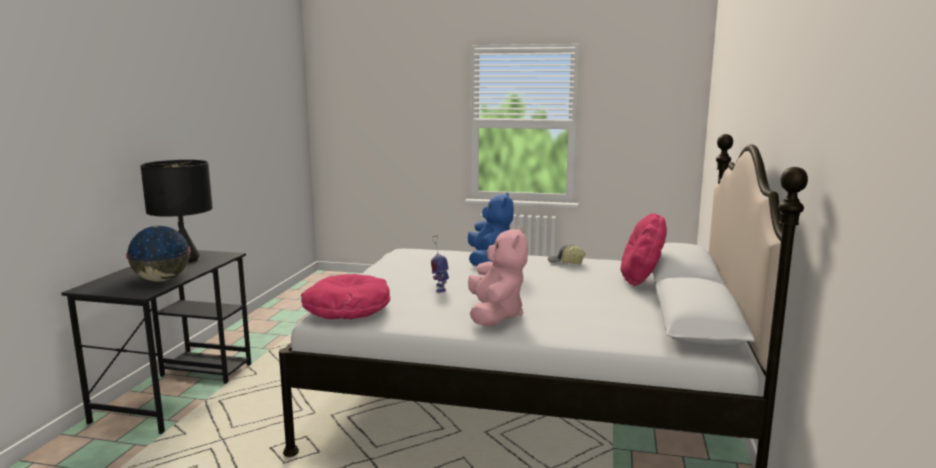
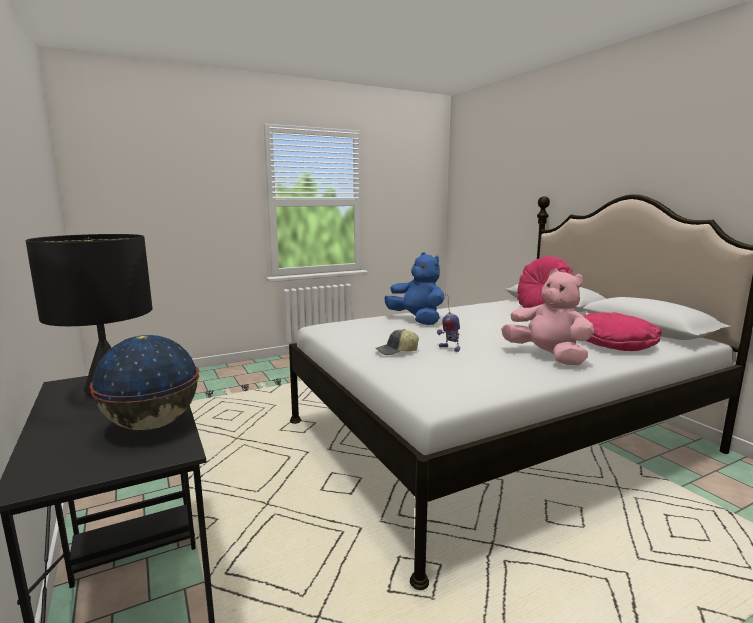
camera: 40 degrees left, 0 degrees up
pink pillow [301,274,390,319] -> pink pillow moved to [584,312,662,351]
cap [548,245,586,264] -> cap moved to [376,329,419,355]

